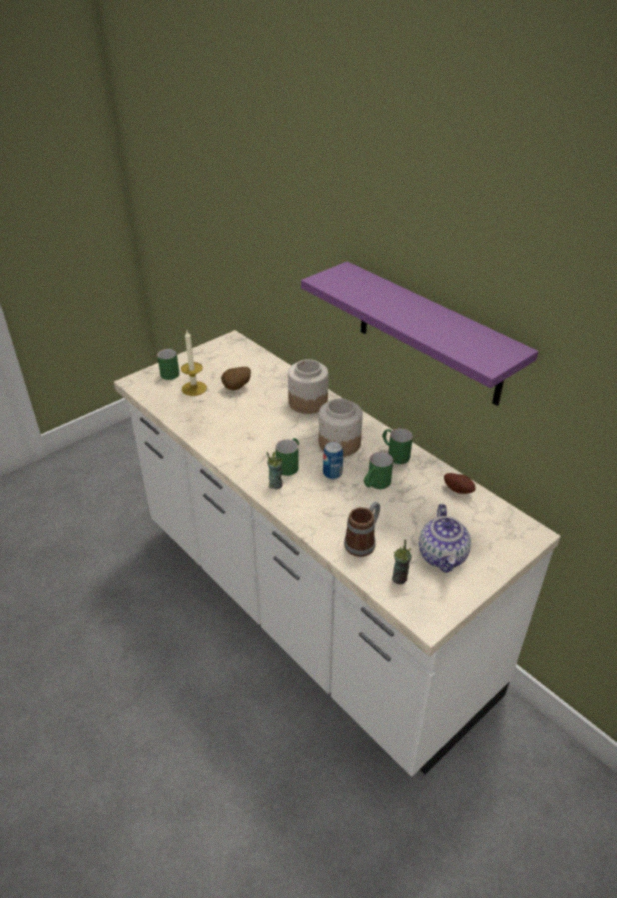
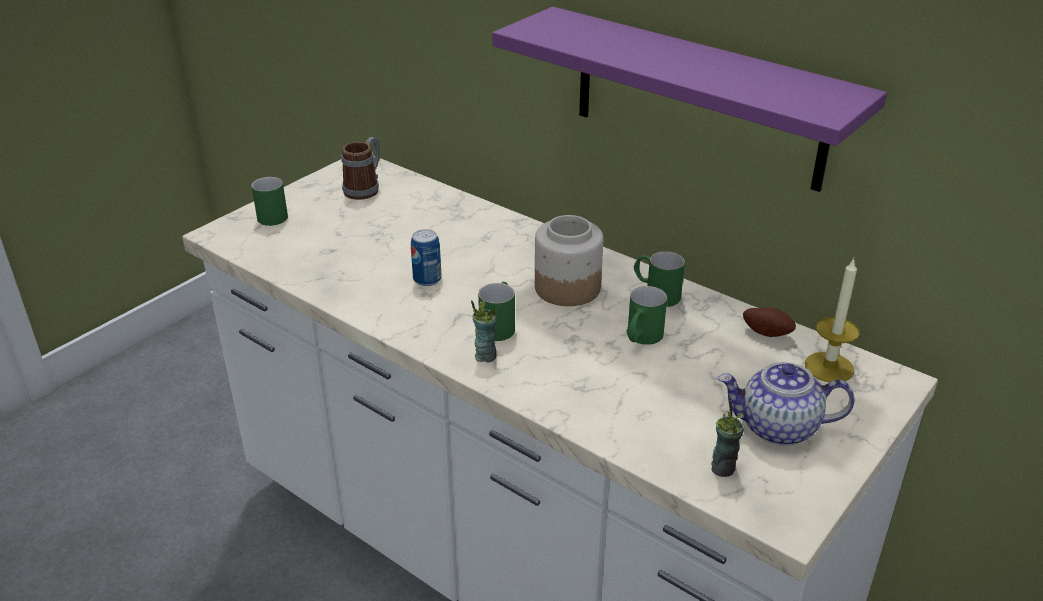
camera: 10 degrees left, 5 degrees down
candle [181,331,207,396] -> candle moved to [805,258,860,382]
potato [221,367,251,390] -> none
jar [288,359,328,414] -> none
can [323,442,343,479] -> can moved to [411,229,442,286]
mug [344,502,380,557] -> mug moved to [341,137,380,200]
teapot [419,504,471,573] -> teapot turned 105 degrees clockwise [718,362,854,446]

